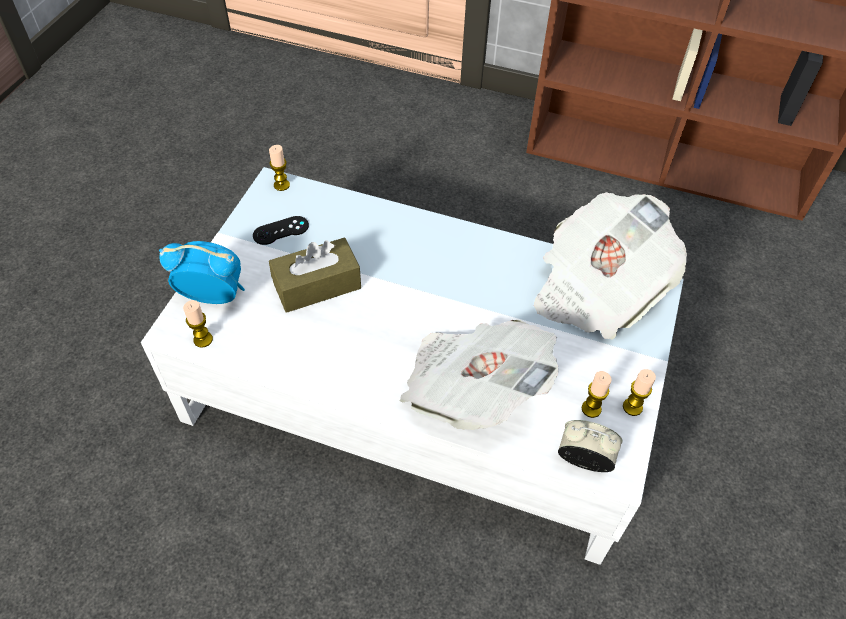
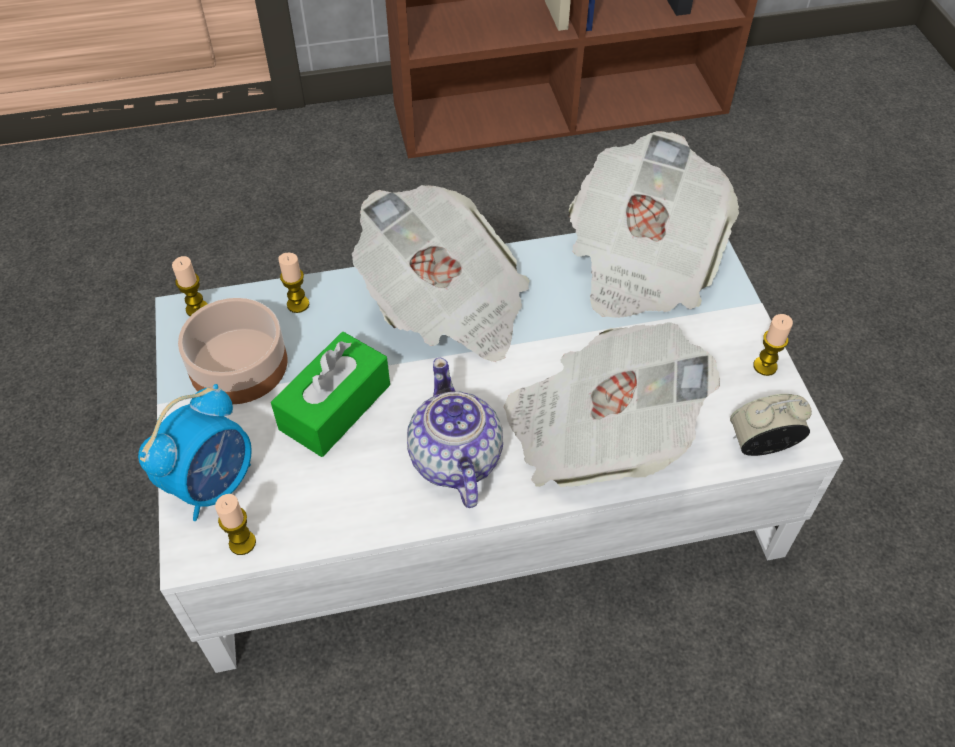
camera: 30 degrees left, 0 degrees up
alarm clock [159,241,245,304] -> alarm clock turned 150 degrees clockwise [138,384,252,521]
black game controller [253,216,309,245] -> bowl [178,298,288,404]
brown tissue box [269,238,361,313] -> green tissue box [271,332,390,457]
candle [582,371,612,418] -> candle moved to [278,253,309,313]
none -> newspaper [352,185,530,362]
none -> teapot [407,357,503,508]

